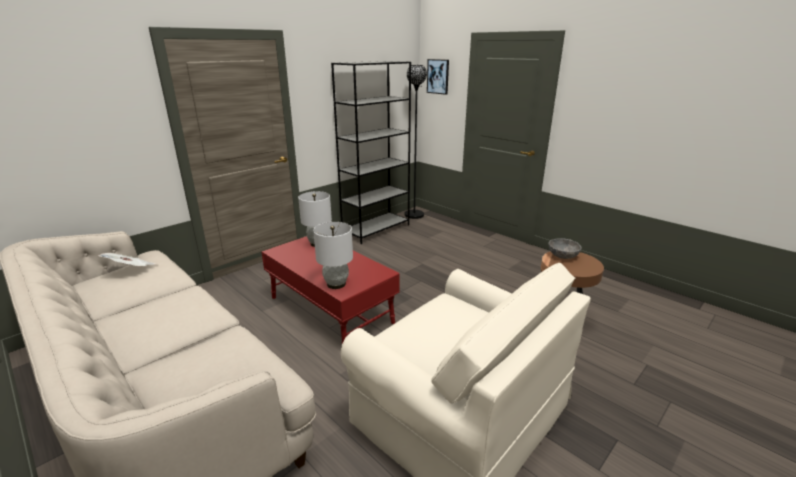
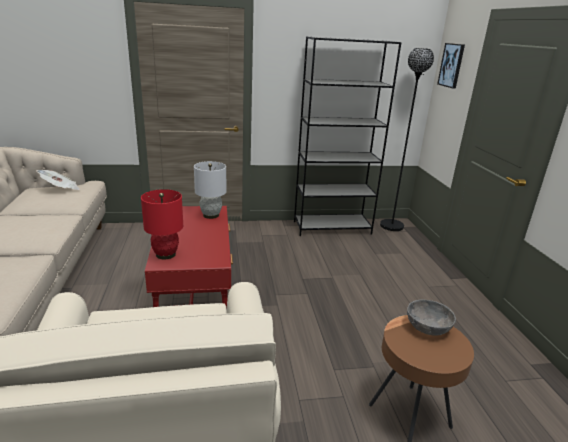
camera: 35 degrees right, 0 degrees up
white table lamp [313,222,353,289] -> red table lamp [141,189,183,259]

